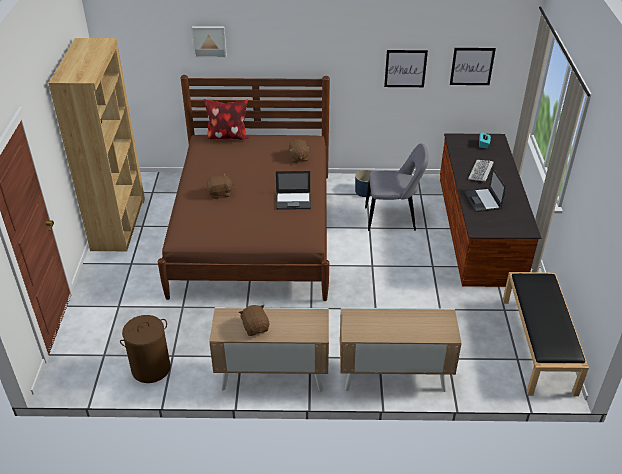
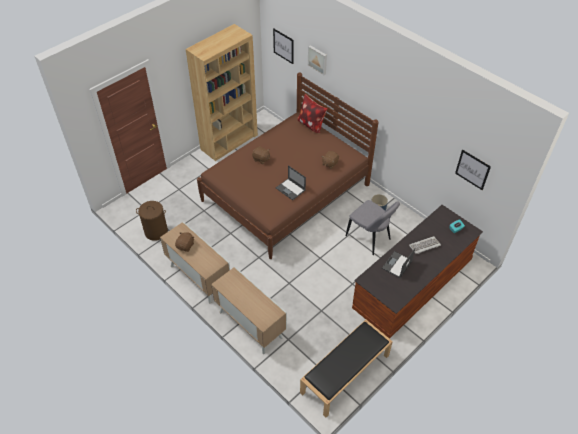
camera: 45 degrees right, 10 degrees up
picture [384,50,428,87] -> picture moved to [273,28,294,64]

